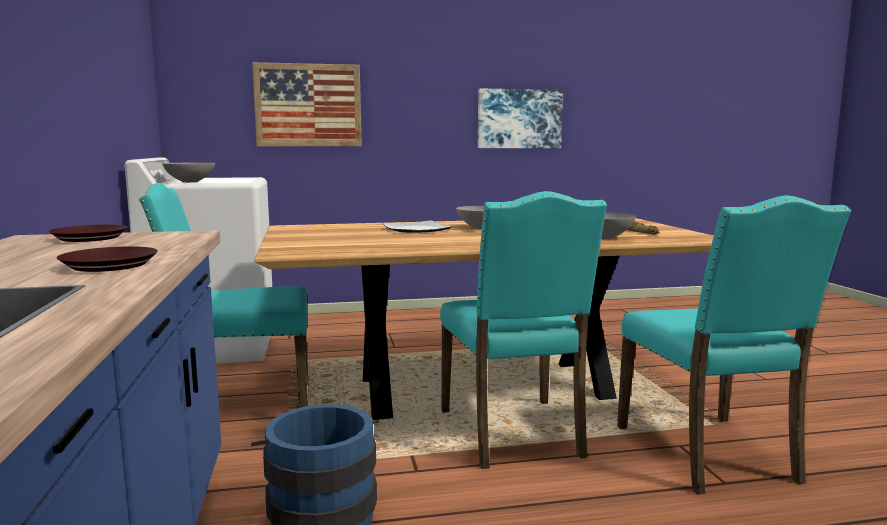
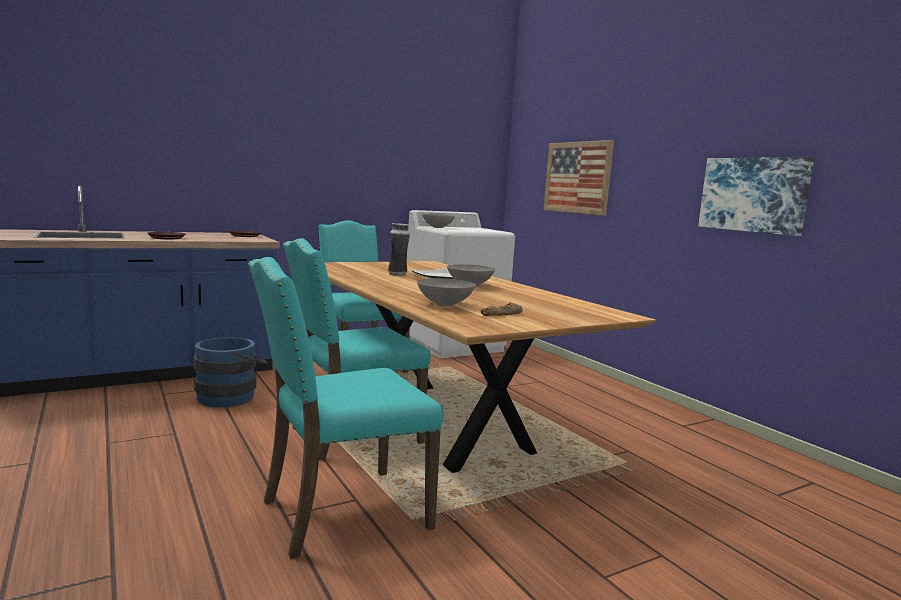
camera: 70 degrees right, 0 degrees up
none -> vase [388,223,410,276]

